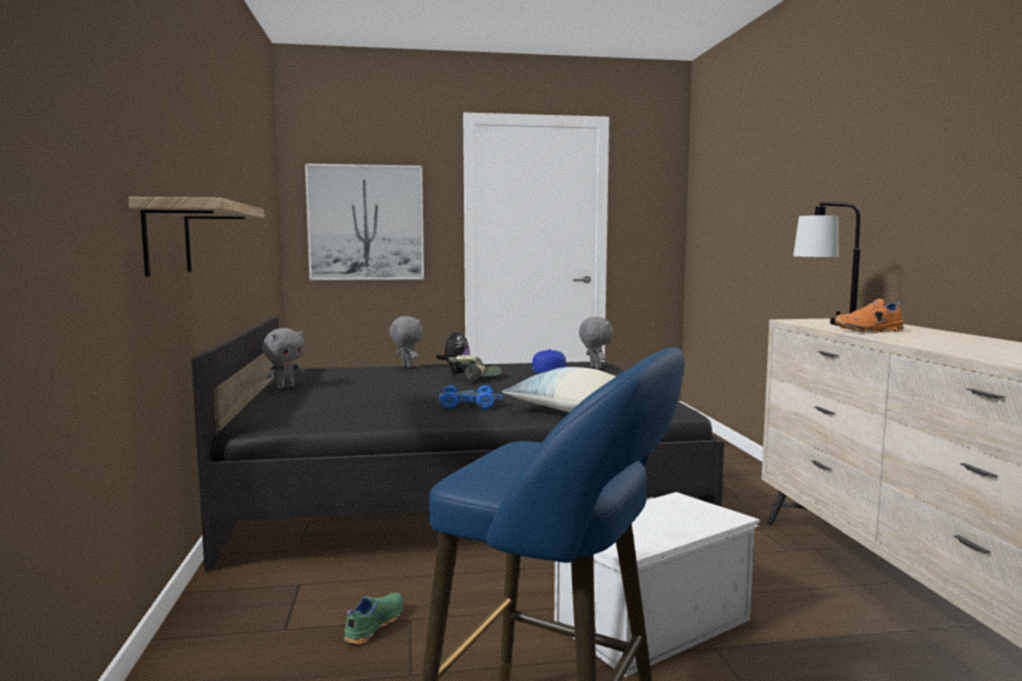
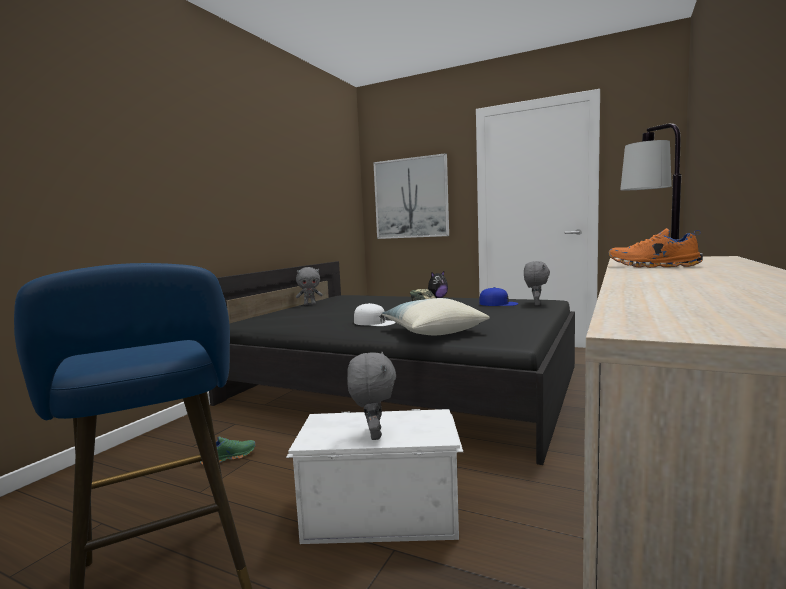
camera: 35 degrees right, 0 degrees up
shelf [129,197,264,277] -> none
grey plush toy [389,316,423,368] -> grey plush toy moved to [347,352,396,440]
blue toy car [439,385,502,409] -> white cap [354,303,396,326]

